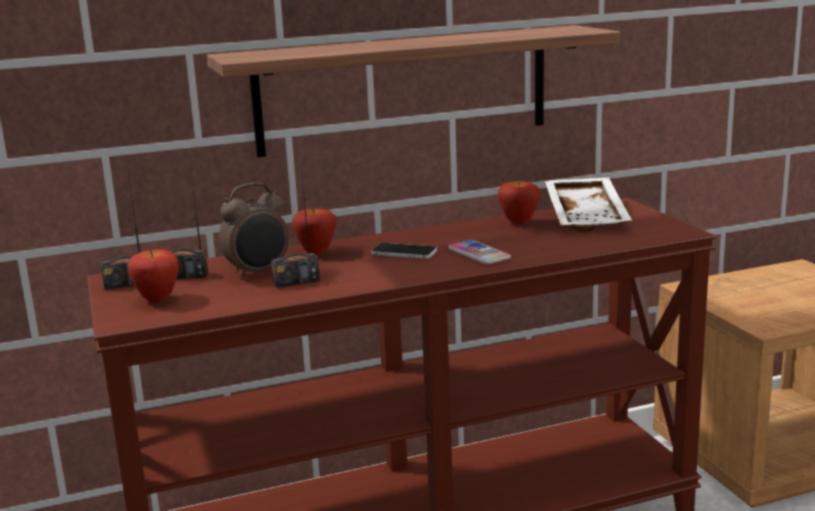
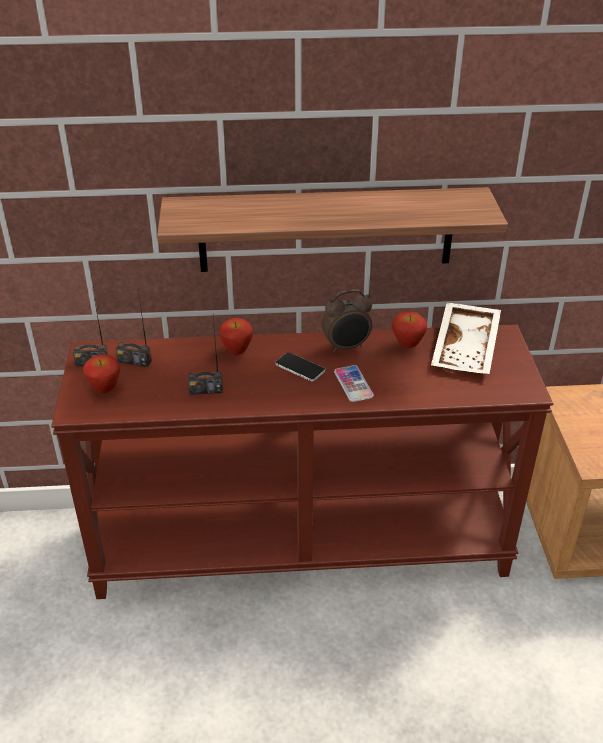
camera: 15 degrees right, 20 degrees up
alarm clock [219,182,289,280] -> alarm clock moved to [322,289,372,353]

